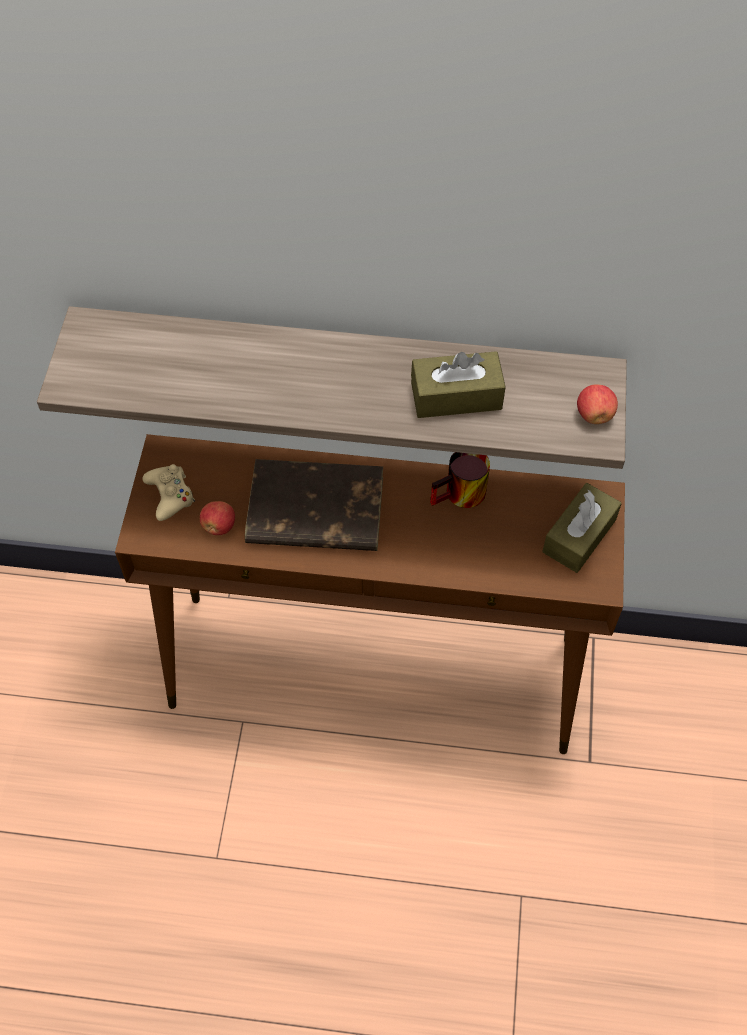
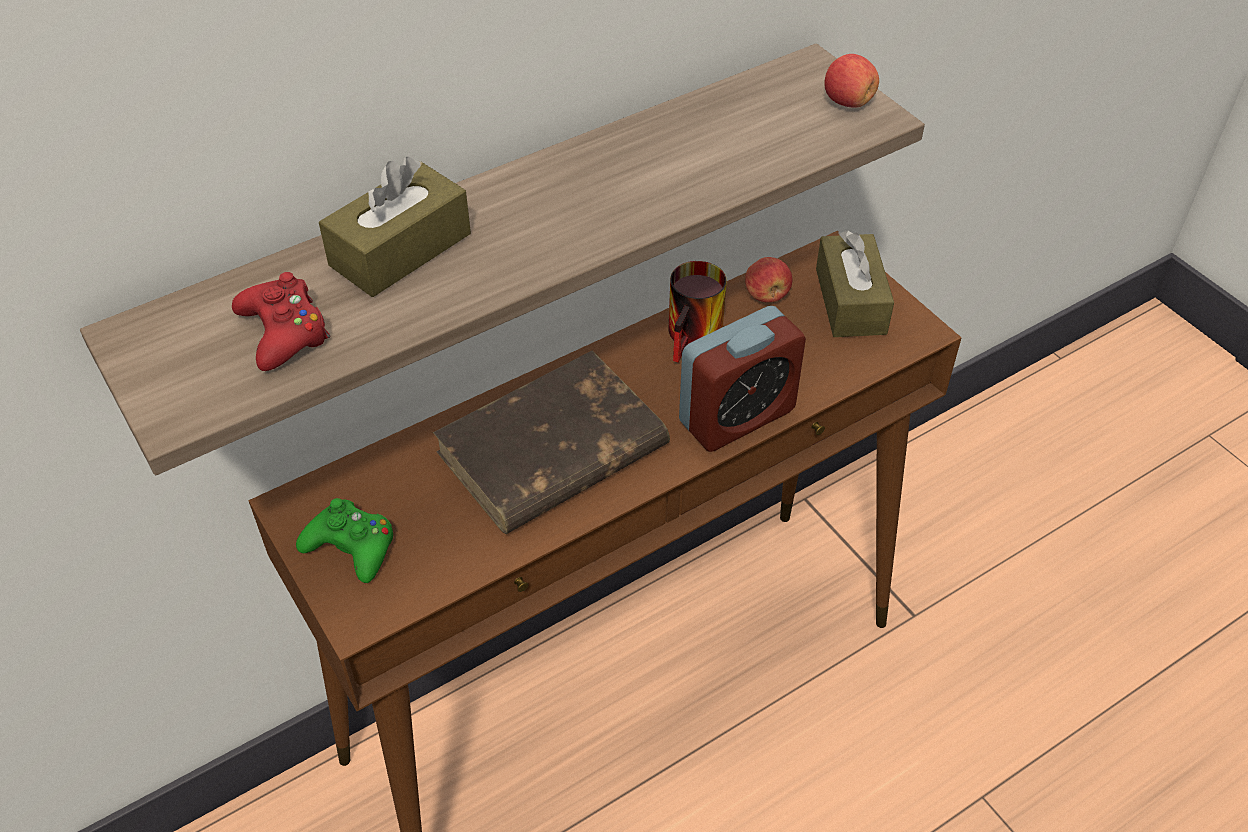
camera: 40 degrees left, 10 degrees down
beige game controller [143,464,195,521] -> green game controller [296,498,393,583]
apple [200,501,235,535] -> apple moved to [745,257,792,303]
brown tissue box [411,351,506,418] -> brown tissue box moved to [319,157,471,297]
none -> red game controller [232,272,330,371]
none -> alarm clock [679,306,806,452]

